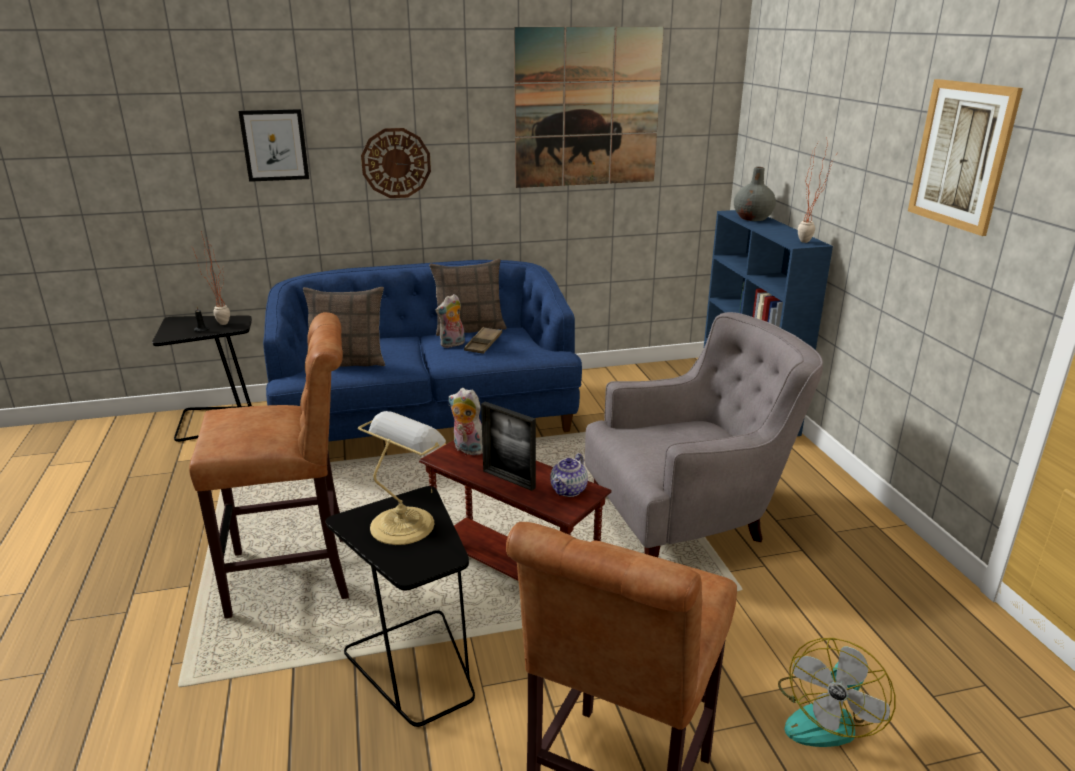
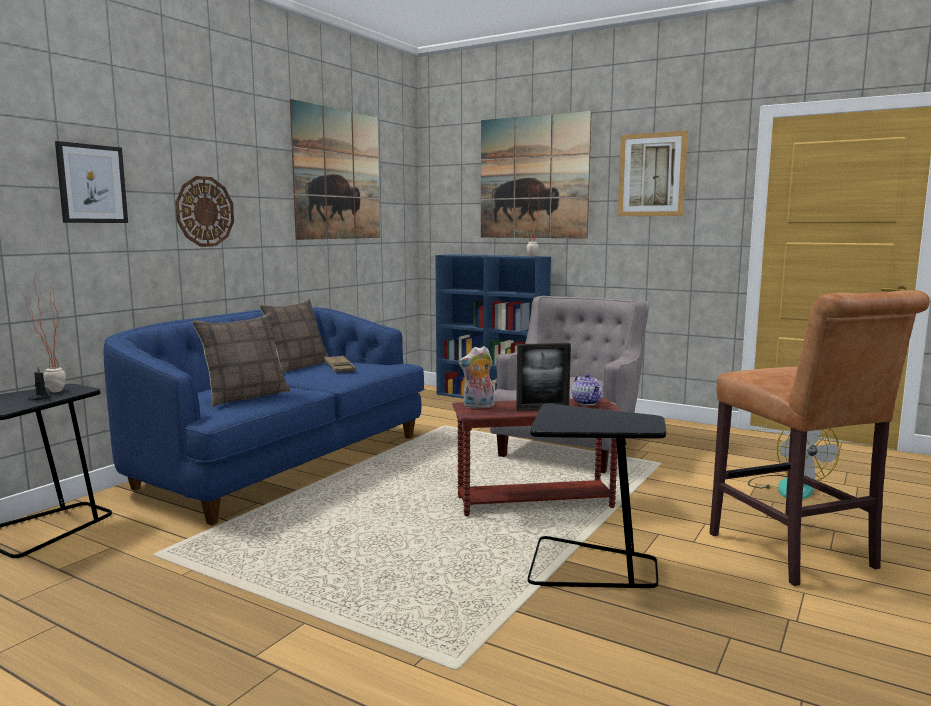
camera: 45 degrees left, 15 degrees down
brown stool [189,312,349,618] -> none
table lamp [358,411,446,545] -> none
plush toy [435,294,465,348] -> none
grey vase [734,167,776,221] -> none
none -> picture [481,111,592,238]

